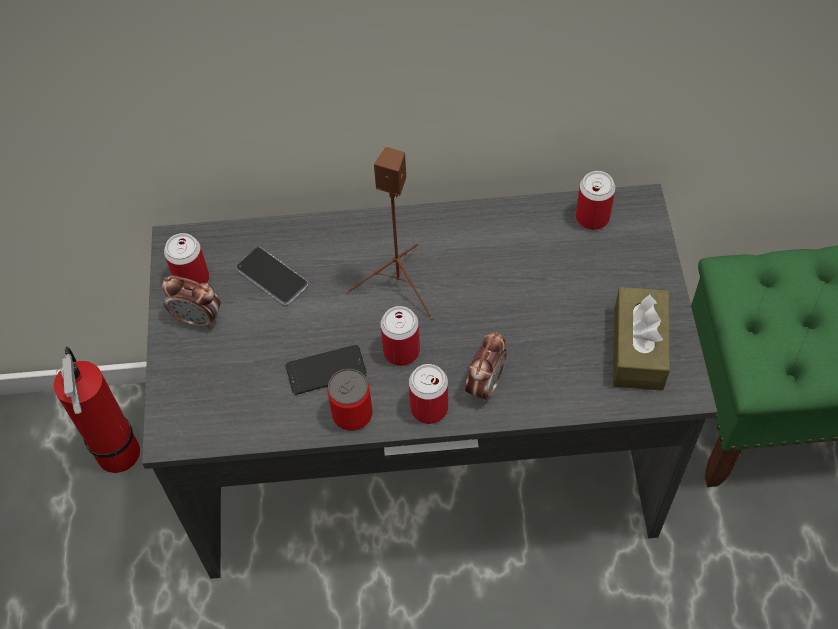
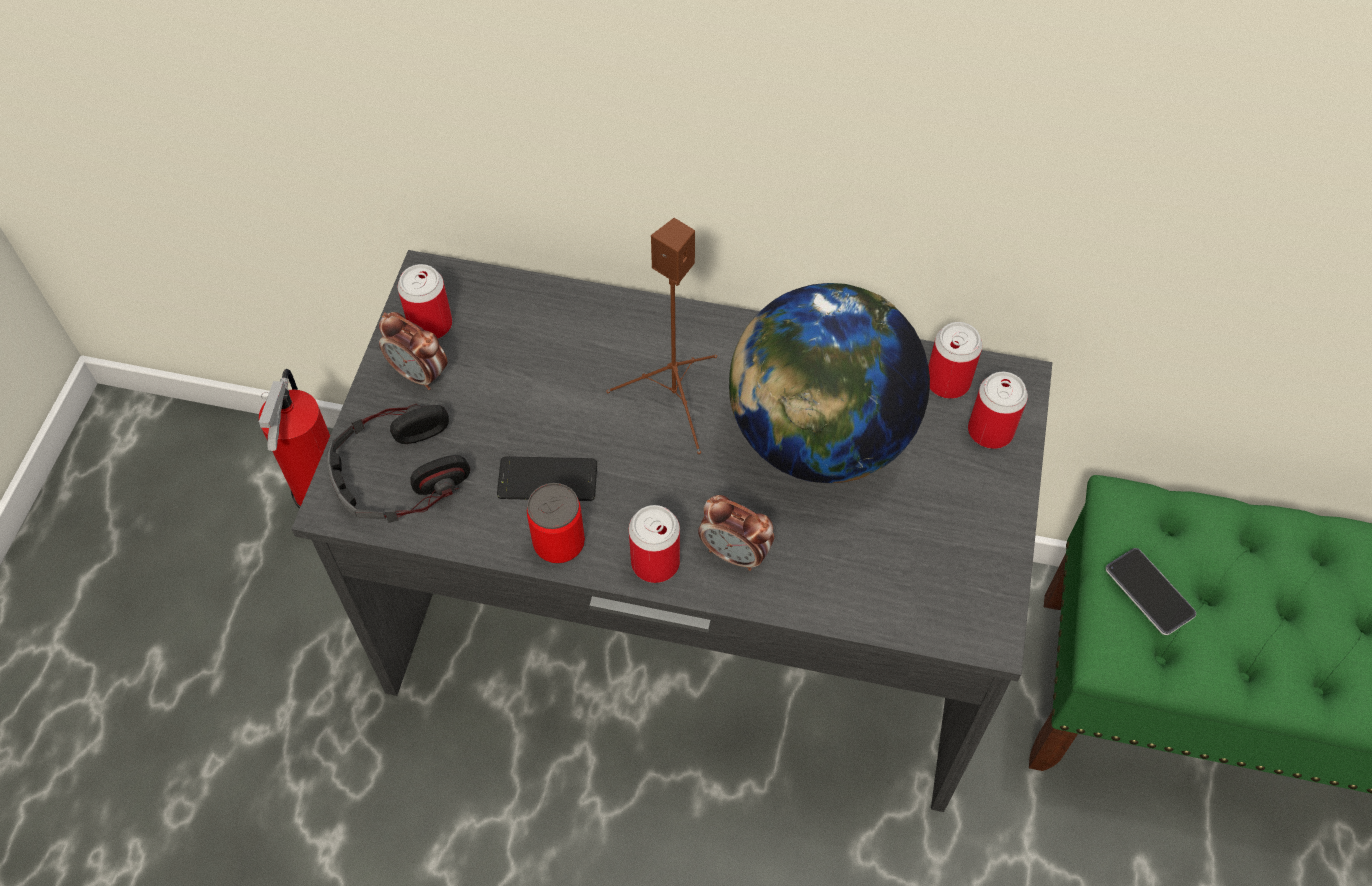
camera: 15 degrees right, 0 degrees up
phone [236,247,308,305] -> phone moved to [1106,548,1196,635]
can [380,306,420,366] -> can moved to [968,372,1028,449]
alarm clock [465,332,507,402] -> alarm clock turned 75 degrees clockwise [698,495,774,571]
brown tissue box [613,287,670,391] -> none
none -> headphones [327,403,470,523]
none -> globe [729,283,930,483]

